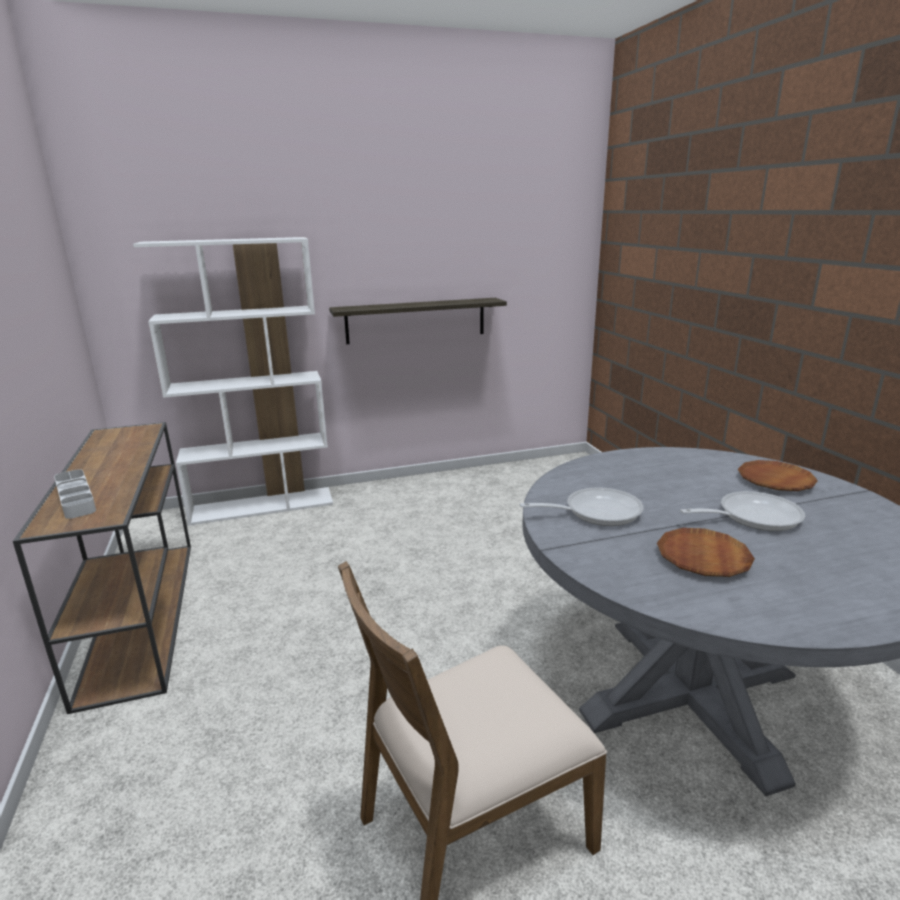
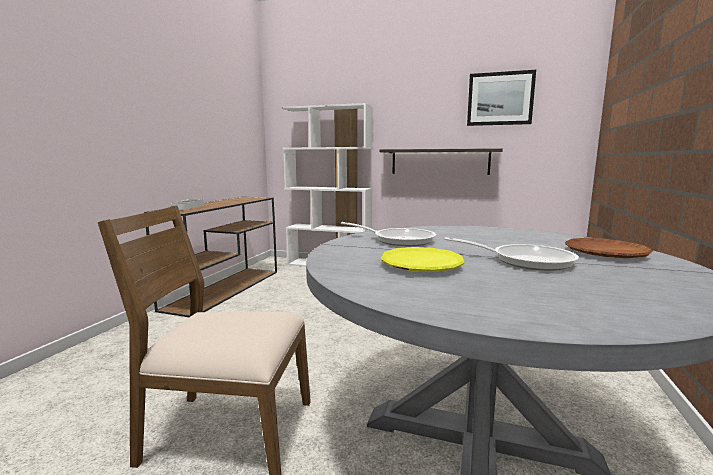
camera: 35 degrees right, 10 degrees down
brown plate [657,528,755,577] -> yellow plate [381,247,465,272]
none -> picture [467,70,536,126]

